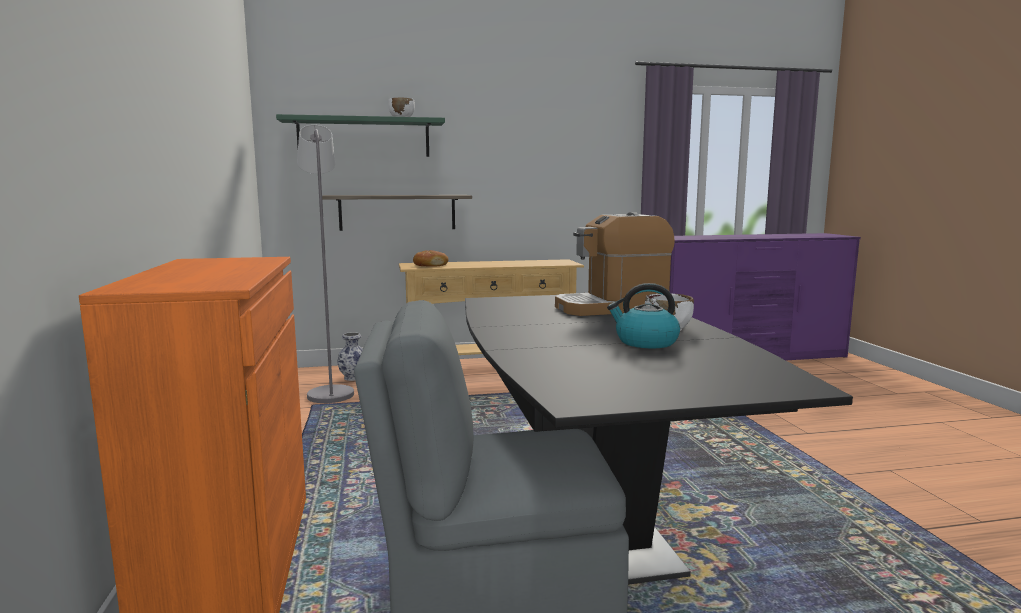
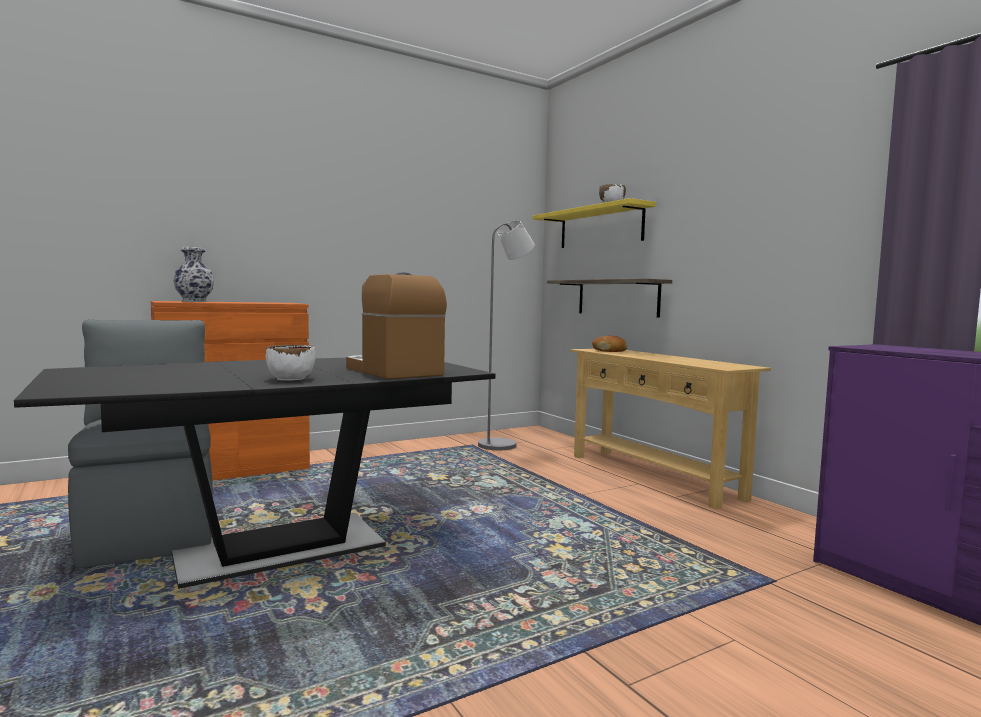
camera: 70 degrees right, 5 degrees down
green shelf [276,114,445,157] -> yellow shelf [532,198,656,248]
vase [338,332,363,381] -> vase moved to [173,247,214,302]
kettle [607,283,680,348] -> none

